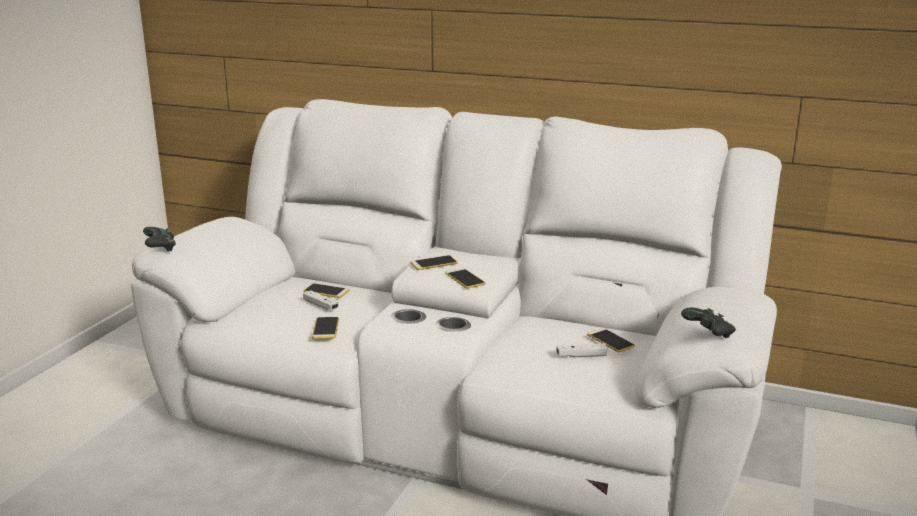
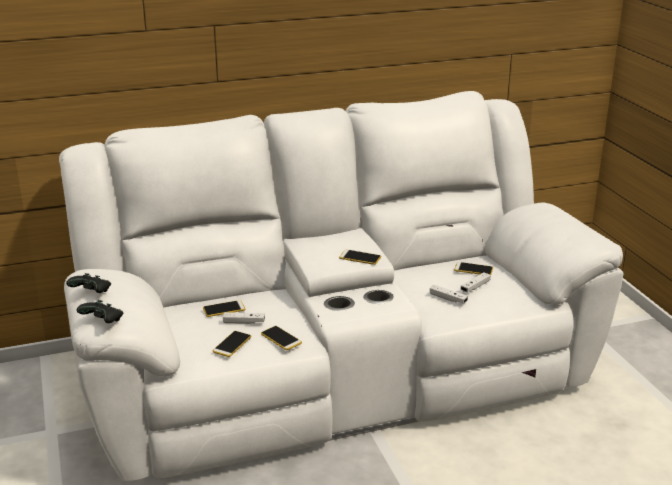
camera: 40 degrees left, 5 degrees up
phone [410,255,458,270] -> phone moved to [212,331,251,357]
black game controller [681,308,736,338] -> black game controller moved to [66,273,111,293]
none -> white game controller [430,285,468,304]

